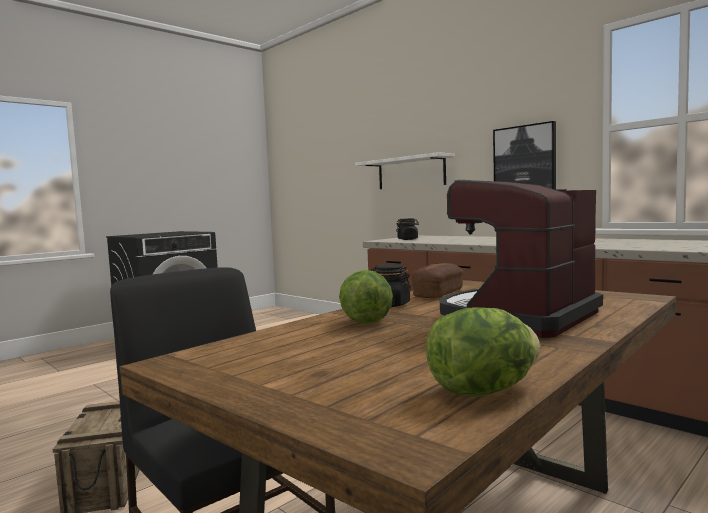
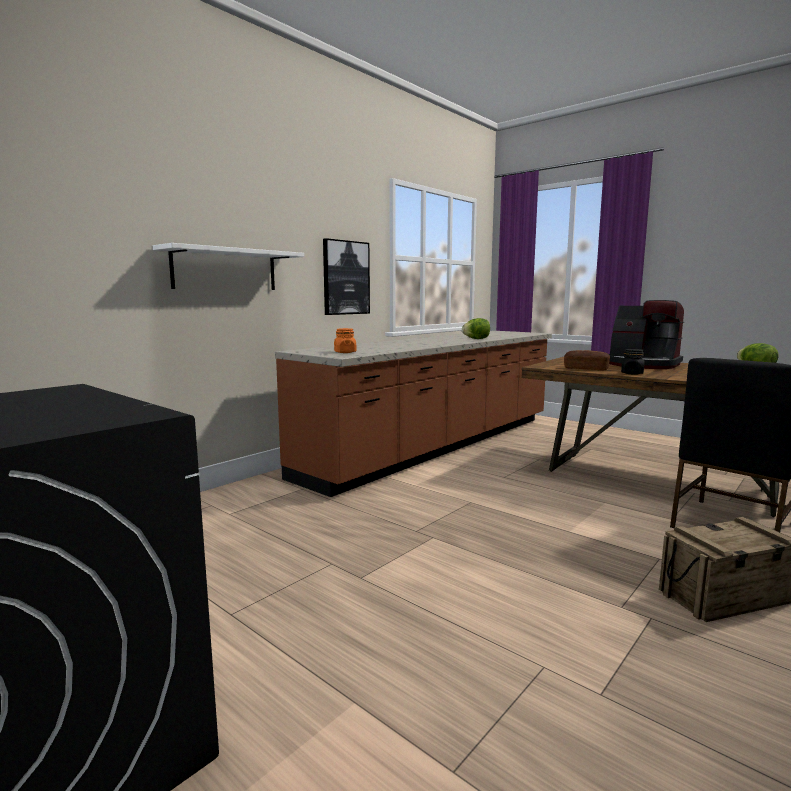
camera: 95 degrees left, 5 degrees up
lettuce [339,270,393,324] -> lettuce moved to [462,318,490,339]
black jar [396,218,419,240] -> orange jar [334,328,357,353]

